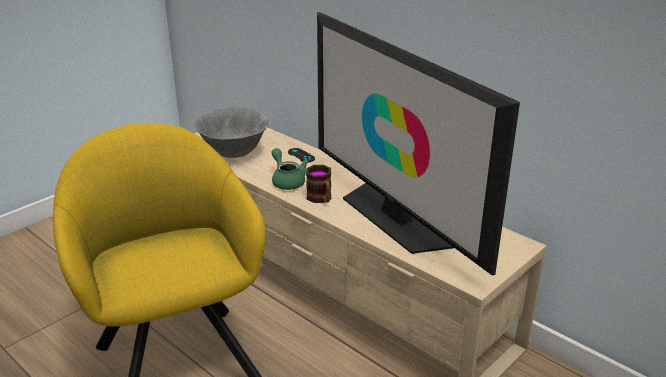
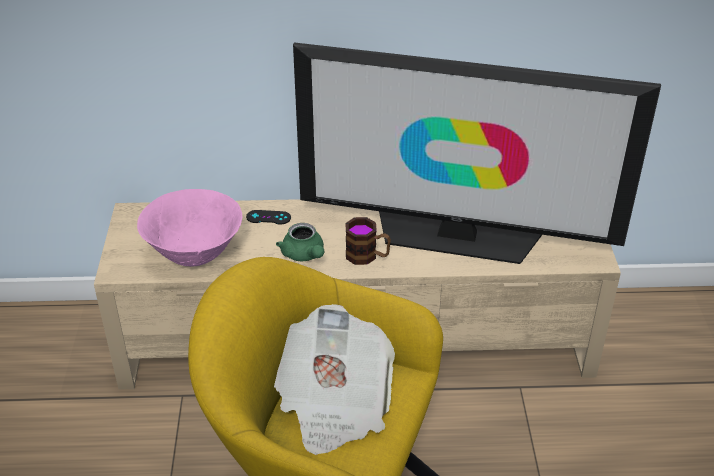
camera: 45 degrees left, 10 degrees up
grey bowl [195,107,269,158] -> pink bowl [137,189,242,267]
green teapot [272,148,308,190] -> green teapot turned 135 degrees counterclockwise [276,223,324,261]
none -> newspaper [274,304,395,455]

